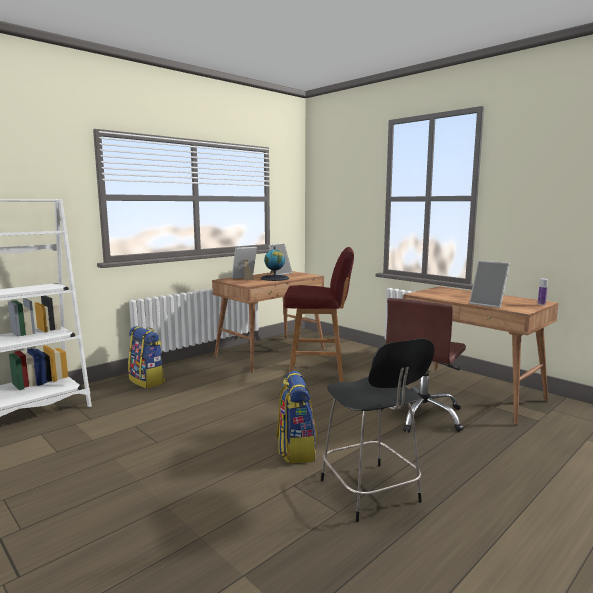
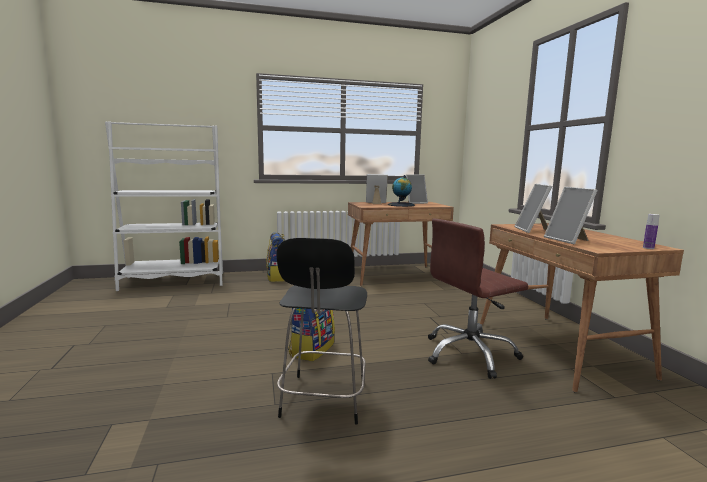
camera: 30 degrees right, 0 degrees up
red stool [284,247,354,382] -> none
none -> picture frame [514,184,552,233]

